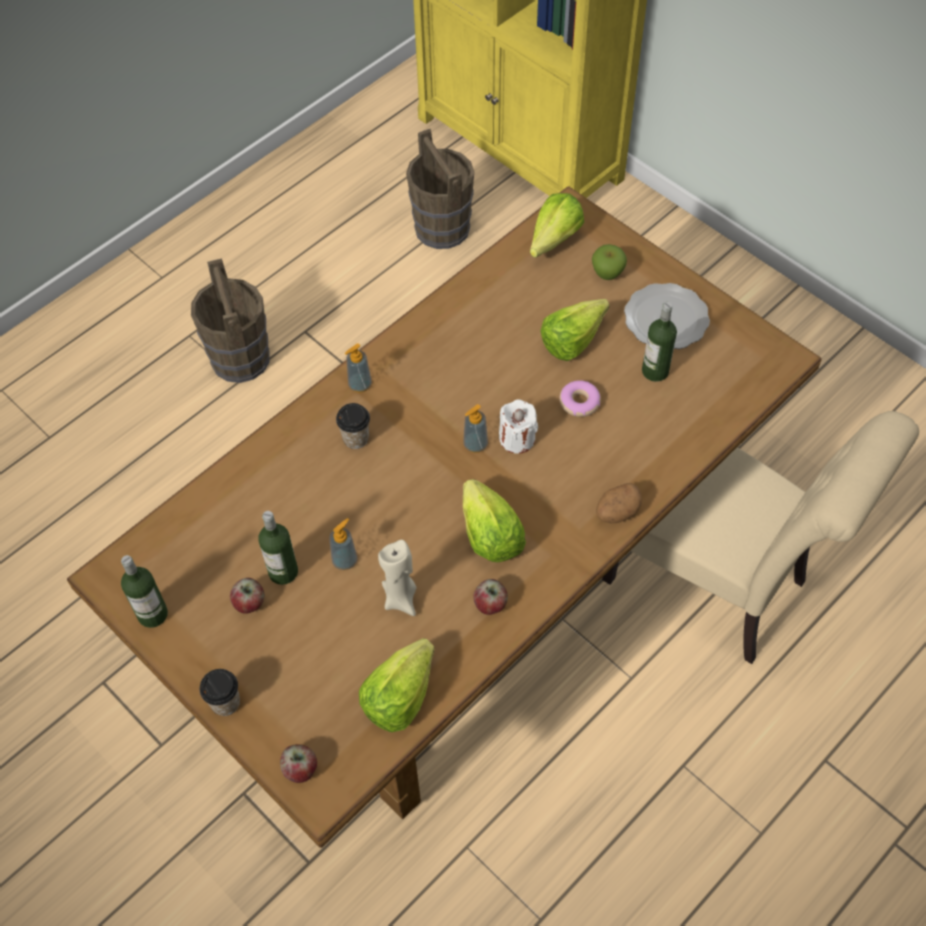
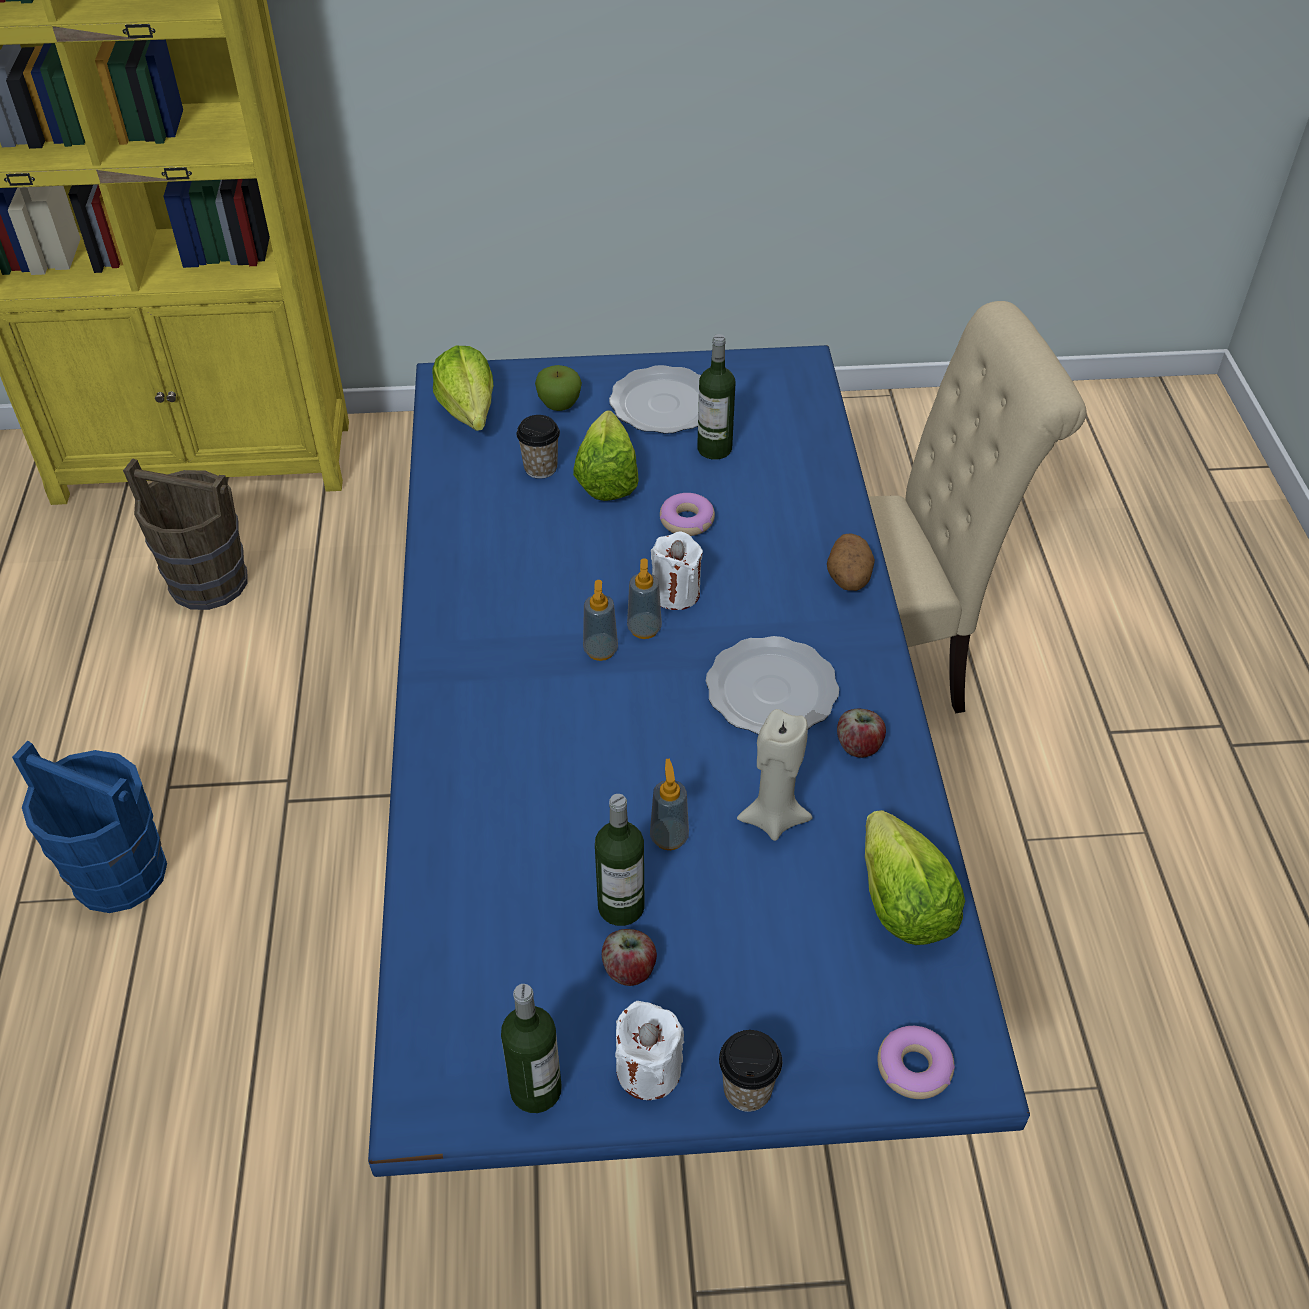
camera: 50 degrees left, 10 degrees down
brown dining table [67,186,822,848] -> blue dining table [368,345,1030,1177]
brown bucket [191,258,270,383] -> blue bucket [12,741,167,913]
apple [280,744,317,783] -> donut [877,1026,955,1099]
cup [336,403,370,449] -> cup moved to [516,415,560,479]
soap dispenser [344,343,372,393] -> soap dispenser moved to [583,580,618,661]
lettuce [463,479,526,562] -> plate [706,636,839,735]
none -> white candle [615,1001,684,1100]

